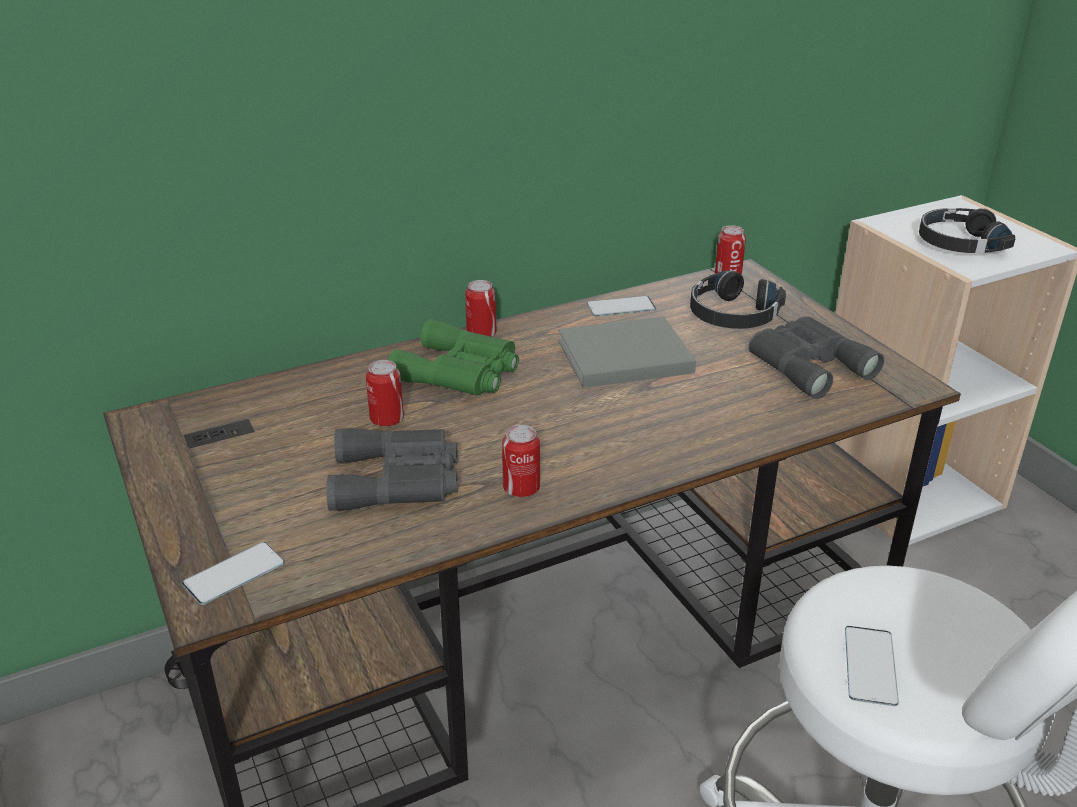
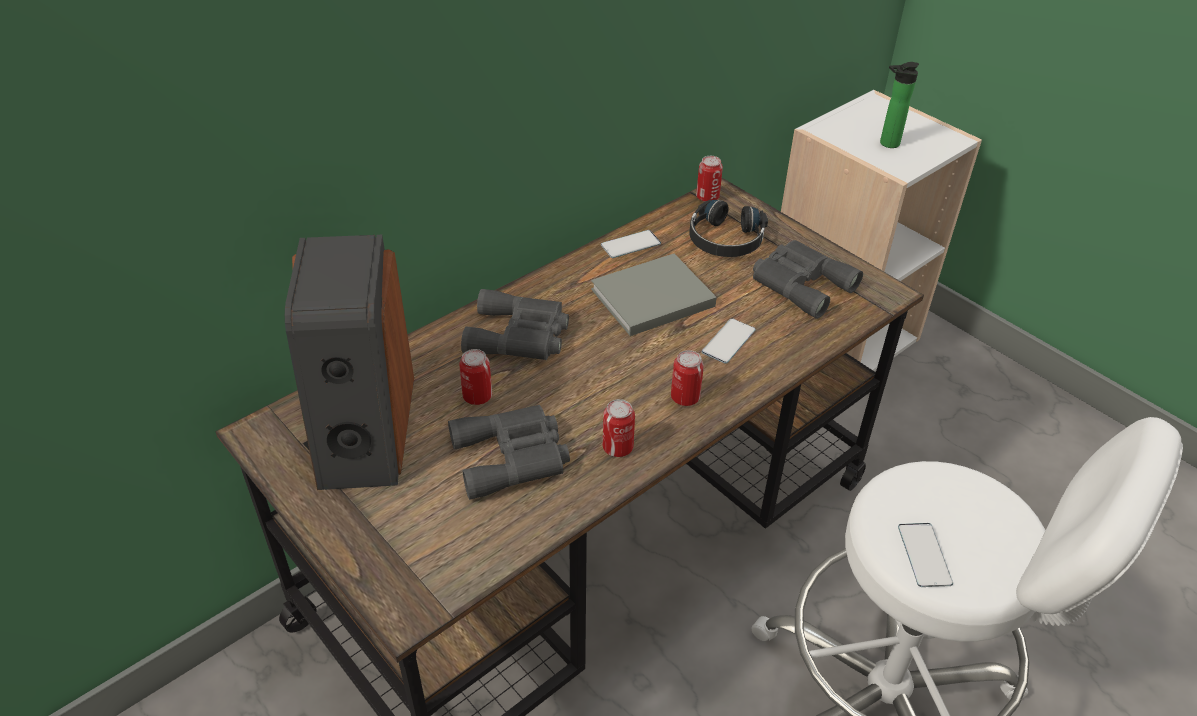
camera: 15 degrees left, 10 degrees up
phone [182,542,285,605] -> phone moved to [702,318,756,364]
green binoculars [388,319,519,396] -> grey binoculars [461,289,569,360]
can [465,280,497,336] -> can moved to [671,350,704,406]
black headphones [919,208,1015,253] -> bottle [880,62,919,148]
none -> speaker [285,235,414,490]

